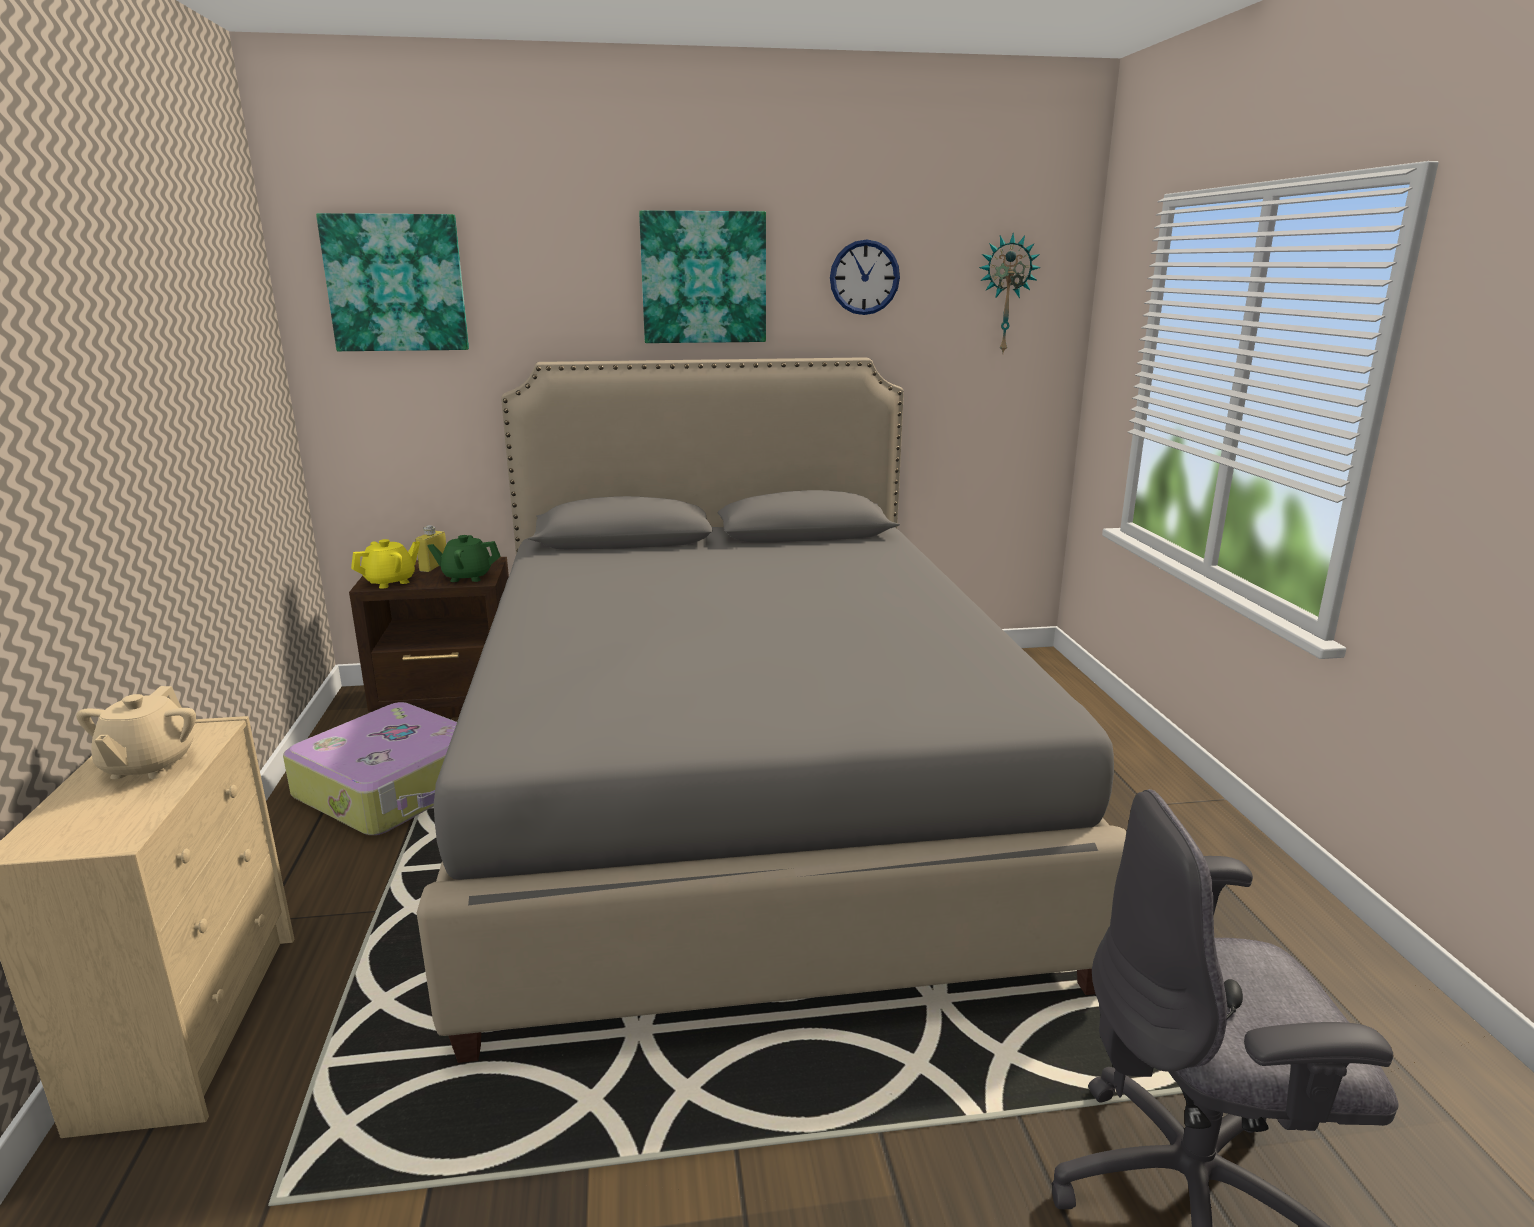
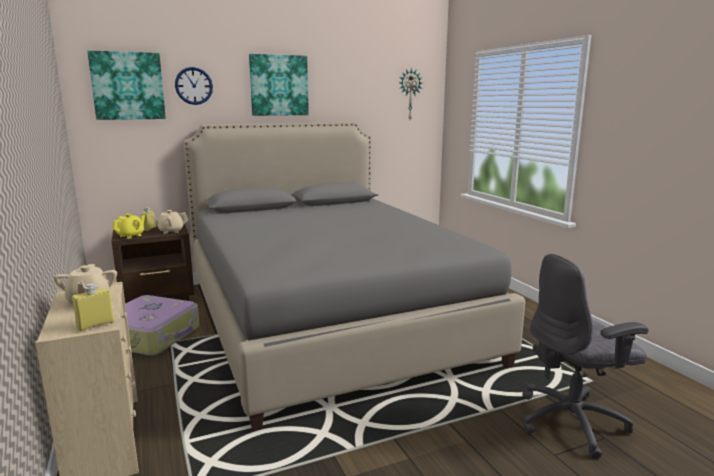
camera: 15 degrees left, 5 degrees down
green teapot [428,535,500,582] -> beige teapot [151,210,188,234]
wall clock [830,239,900,315] -> wall clock moved to [175,67,213,105]
none -> yellow bottle [72,283,114,331]

